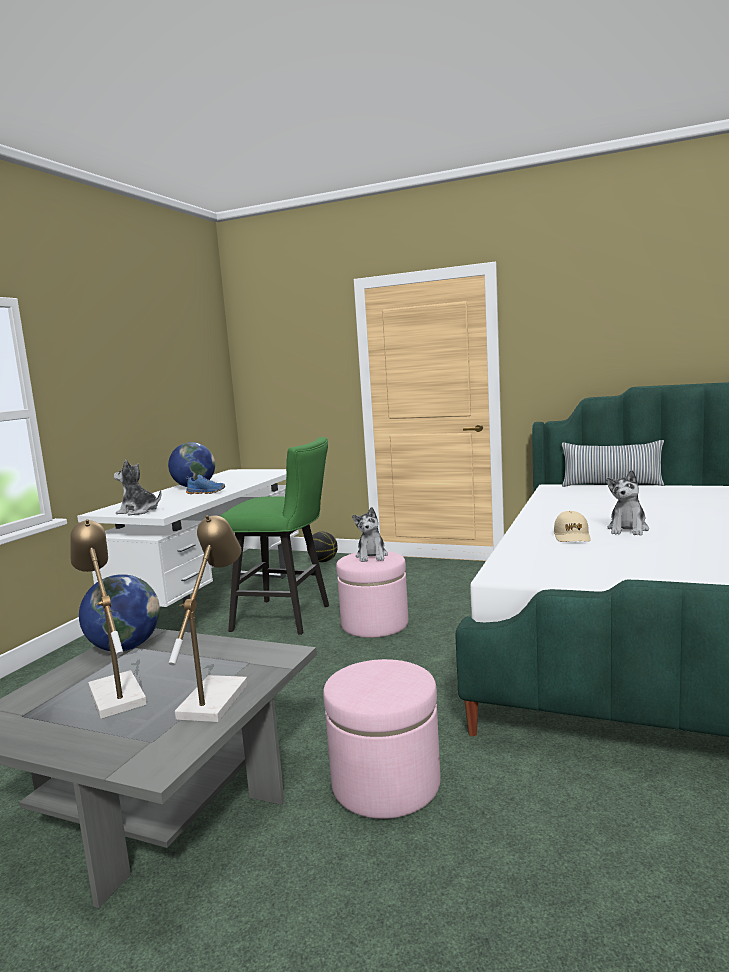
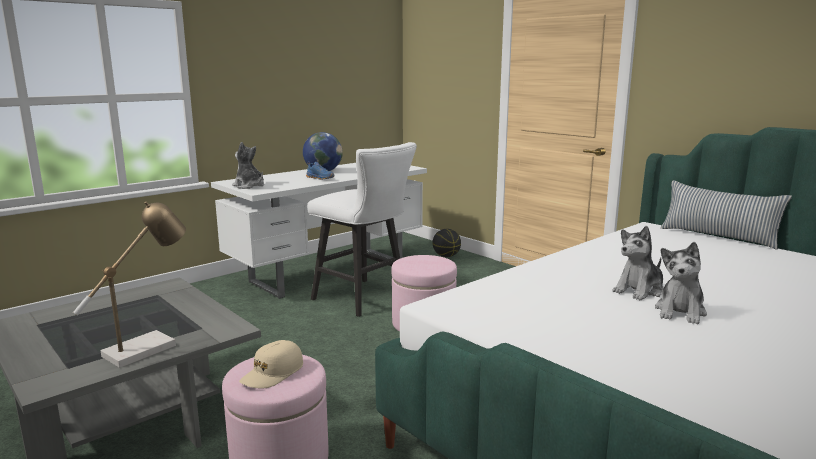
camera: 25 degrees right, 5 degrees up
table lamp [70,519,147,719] -> none
globe [79,574,160,651] -> none
green stool [220,437,329,635] -> white stool [307,142,417,317]
plush toy [352,507,388,562] -> plush toy moved to [655,242,707,324]
beige cap [554,511,591,542] -> beige cap moved to [239,340,303,389]

